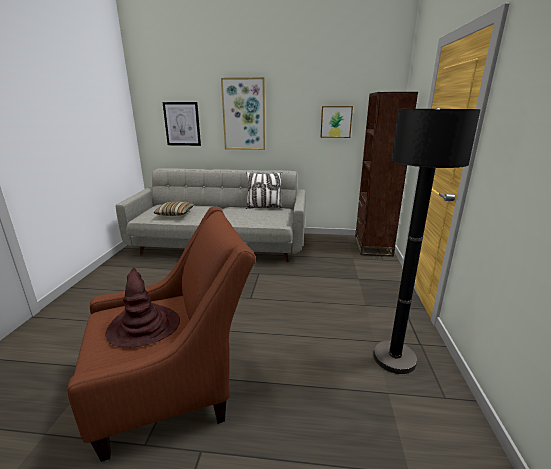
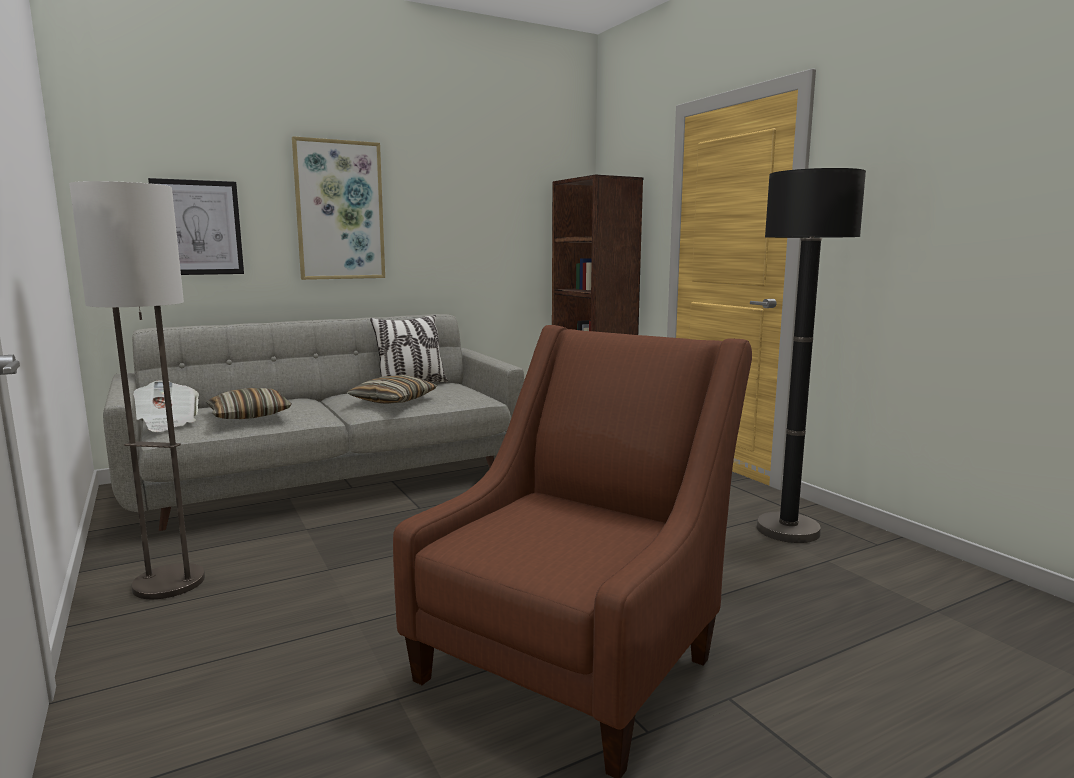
camera: 35 degrees left, 10 degrees down
brown hat [105,268,180,348] -> none
picture [321,106,353,138] -> none
none -> floor lamp [69,181,205,599]
none -> newspaper [133,380,199,432]
none -> pillow [346,375,437,404]

